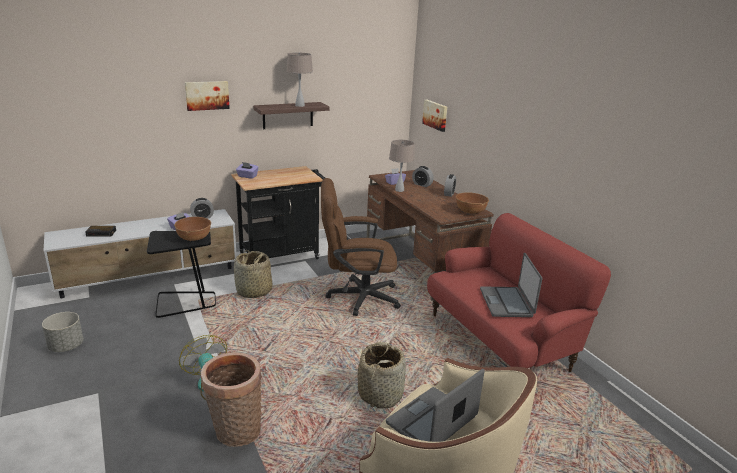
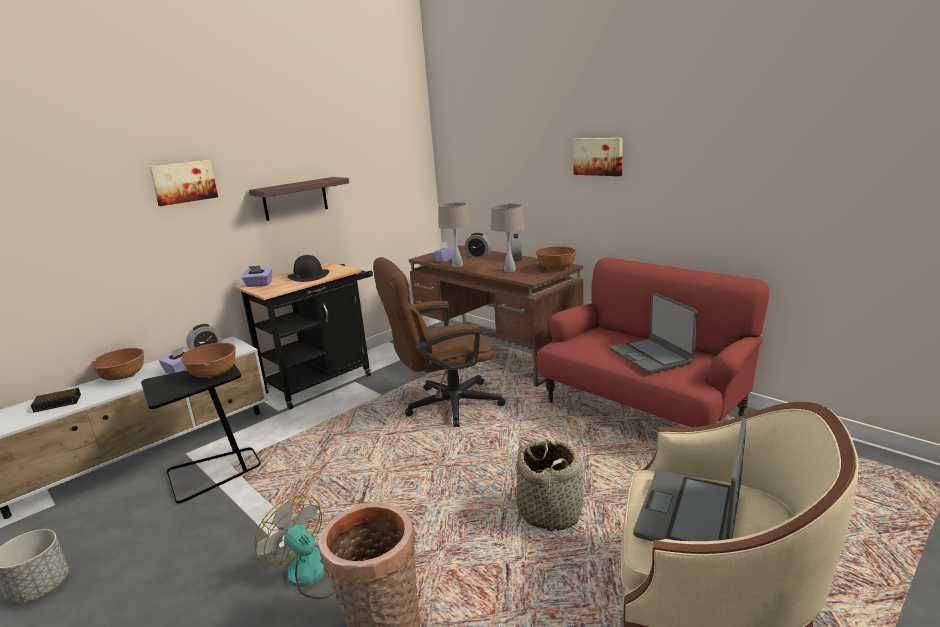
camera: 15 degrees left, 5 degrees down
basket [234,250,272,298] -> none
beige table lamp [287,52,313,107] -> beige table lamp moved to [491,204,525,272]
picture [422,100,447,132] -> picture moved to [573,138,623,176]
none -> brown bowl [91,348,144,380]
none -> black hat [287,255,329,282]

